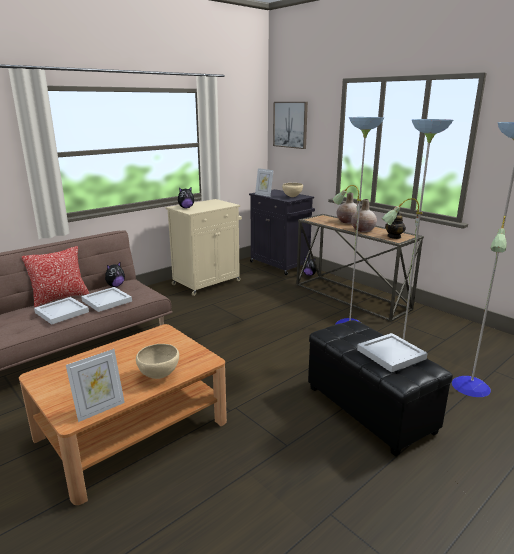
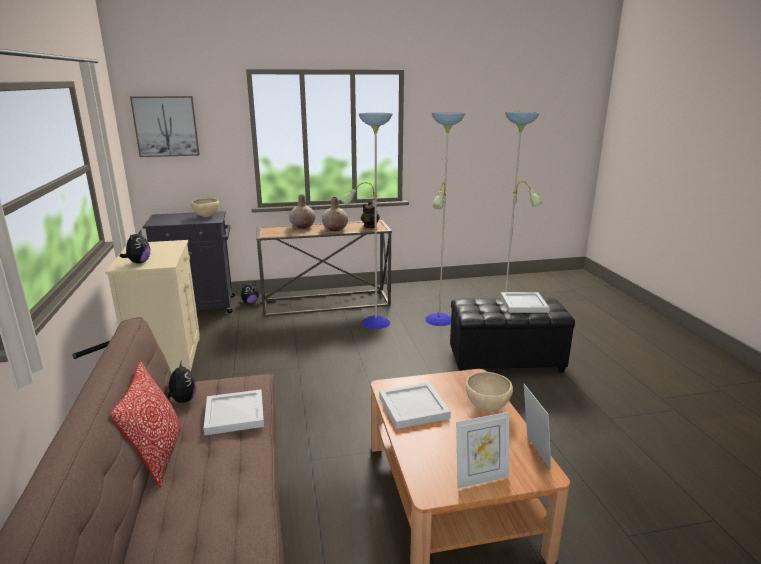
camera: 60 degrees left, 0 degrees up
white tray [34,297,89,325] -> white tray moved to [379,382,451,429]
picture frame [255,168,274,197] -> picture frame moved to [456,412,509,489]

